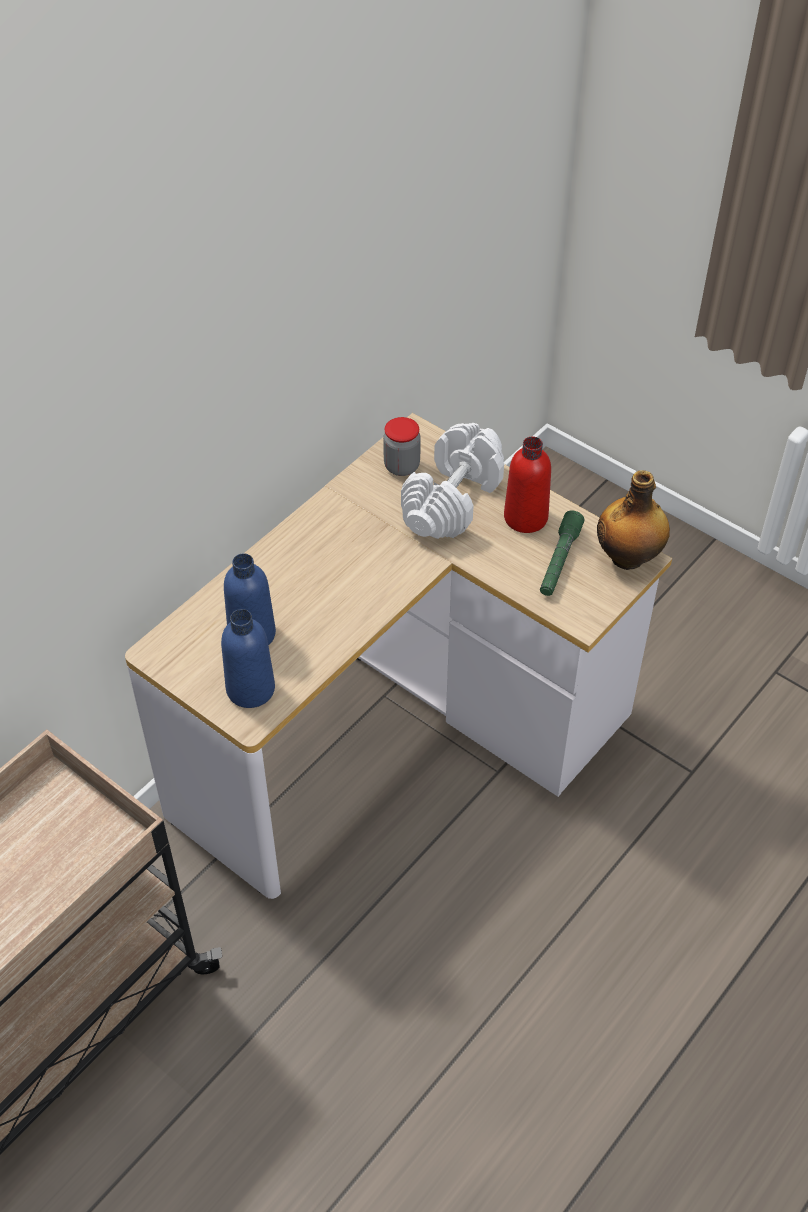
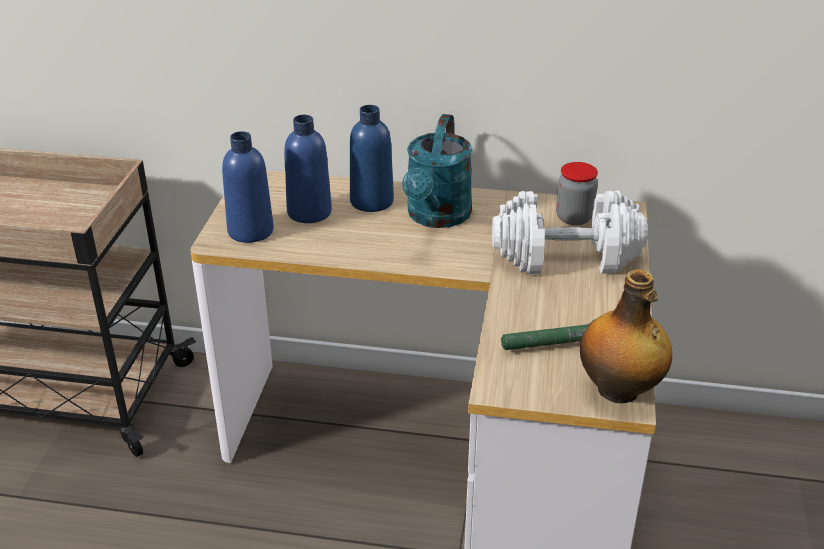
camera: 60 degrees right, 15 degrees down
red bottle [504,436,551,533] -> none
none -> blue bottle [350,105,394,212]
none -> turquoise watering can [402,114,472,228]

